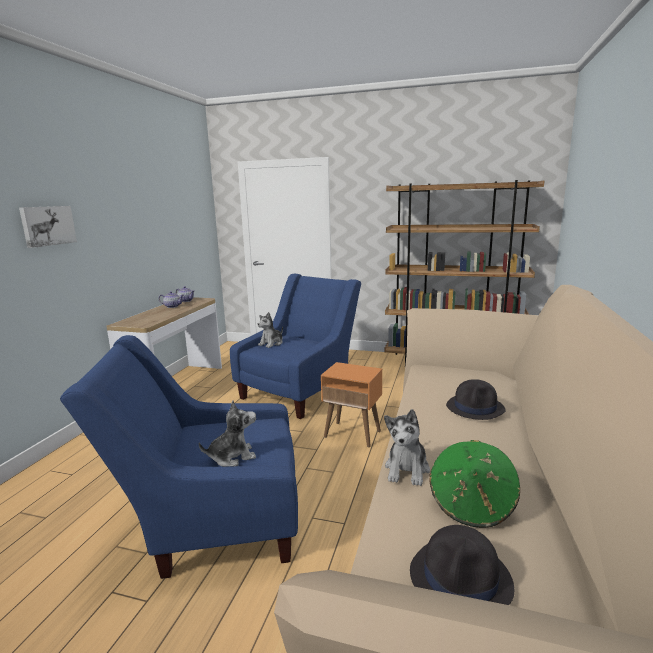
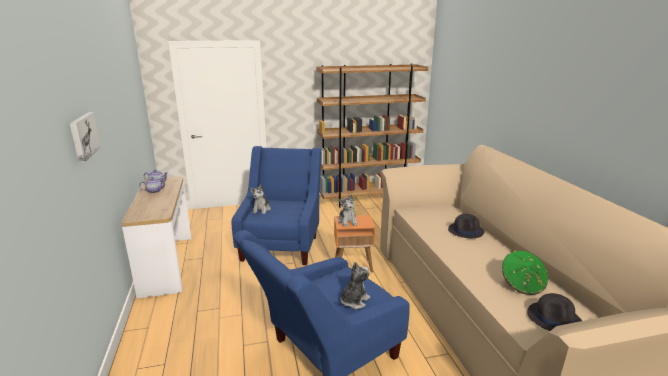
camera: 30 degrees left, 5 degrees up
plush toy [384,409,430,486] -> plush toy moved to [338,194,357,227]

